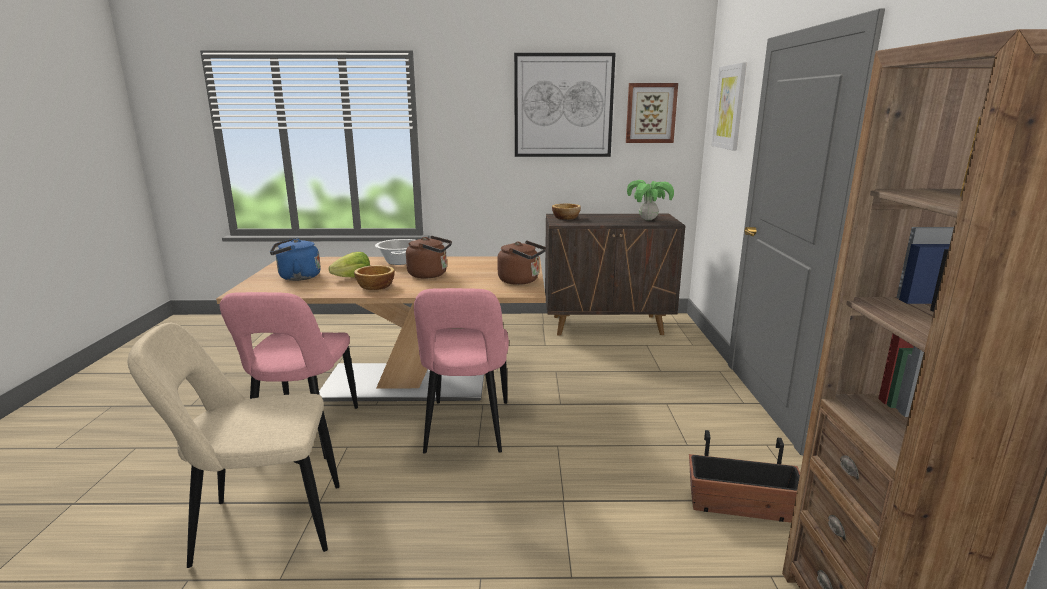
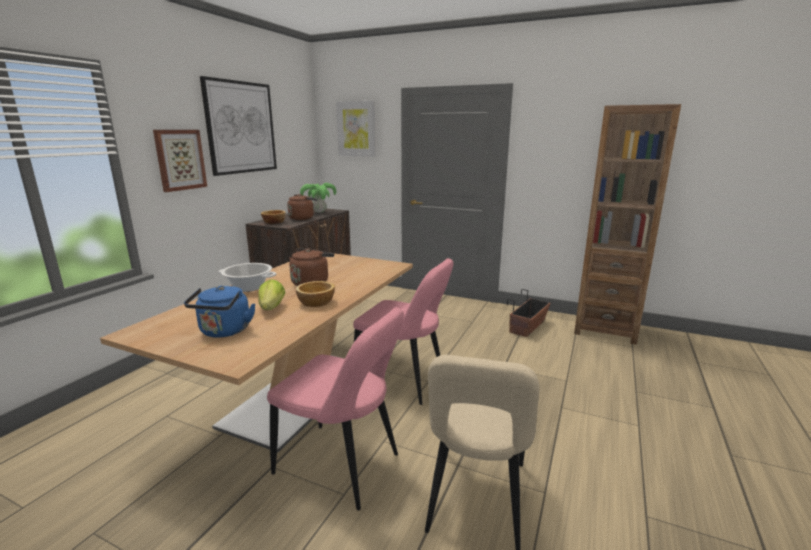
camera: 65 degrees left, 0 degrees up
brown kettle [497,241,546,285] -> brown kettle moved to [287,194,318,220]
picture [626,83,678,143] -> picture moved to [153,130,207,192]

